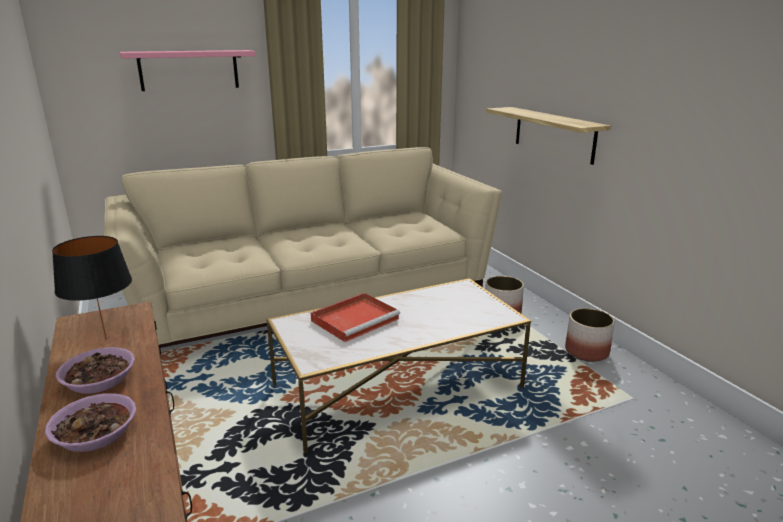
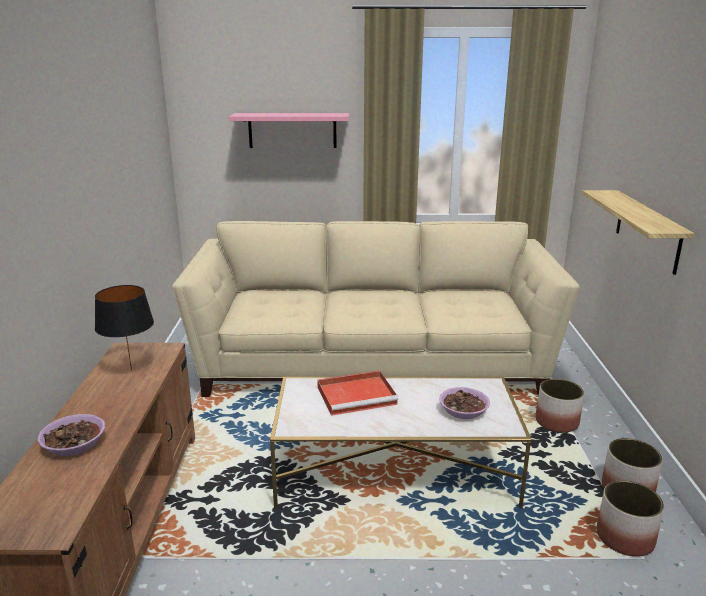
camera: 25 degrees right, 0 degrees up
bowl [56,347,135,394] -> bowl moved to [439,387,490,419]
none -> planter [597,480,664,557]

